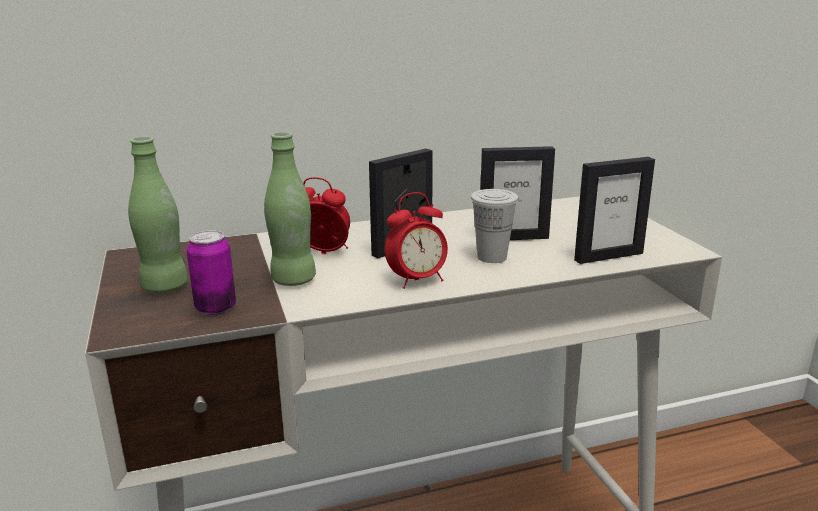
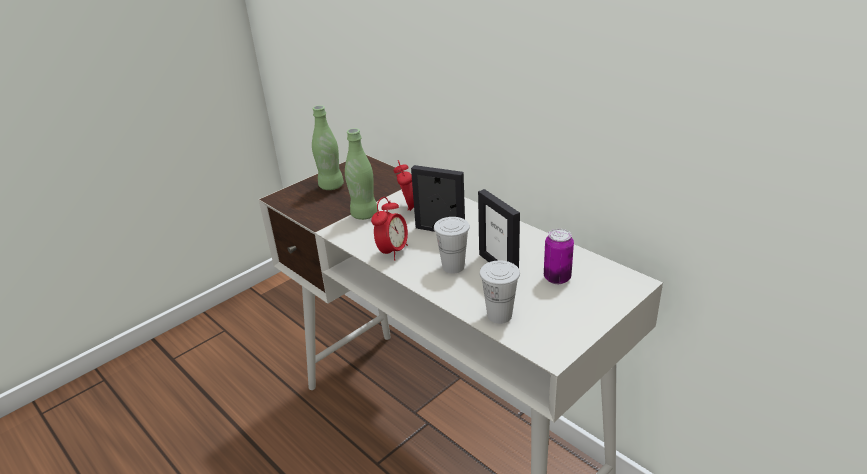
camera: 65 degrees right, 10 degrees up
can [186,230,236,315] -> can moved to [544,229,574,284]
alarm clock [385,192,448,289] -> alarm clock turned 105 degrees counterclockwise [371,197,408,261]
picture frame [574,157,655,264] -> white cup [479,260,520,324]

